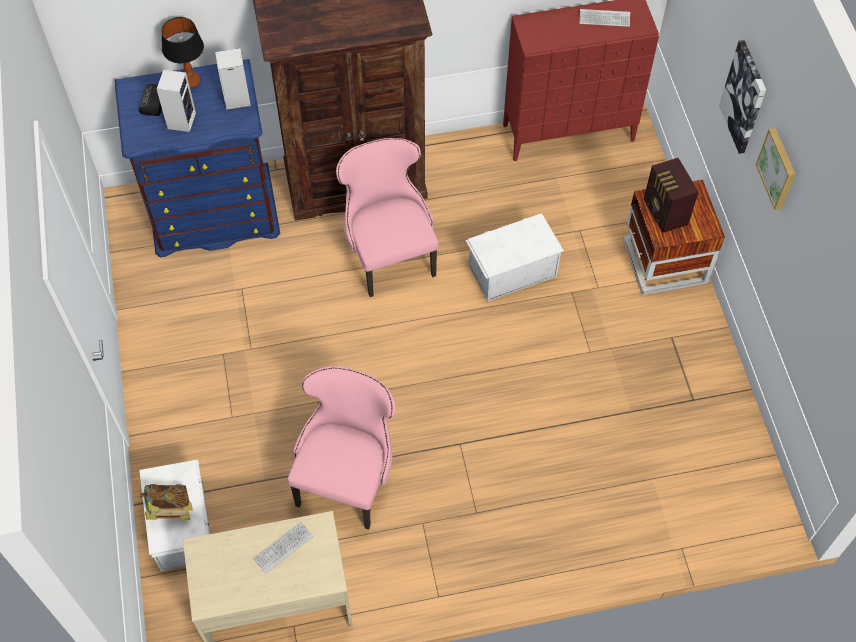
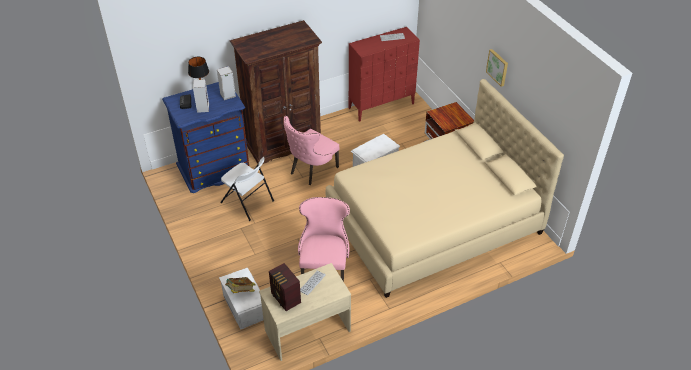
camera: 15 degrees left, 15 degrees down
pink chair [336,138,439,297] -> pink chair turned 105 degrees counterclockwise [284,116,339,185]
radio [644,158,699,233] -> radio moved to [269,263,301,311]
picture [719,40,766,154] -> none
none -> white chair [220,157,274,221]
none -> beige bed [326,79,564,298]

